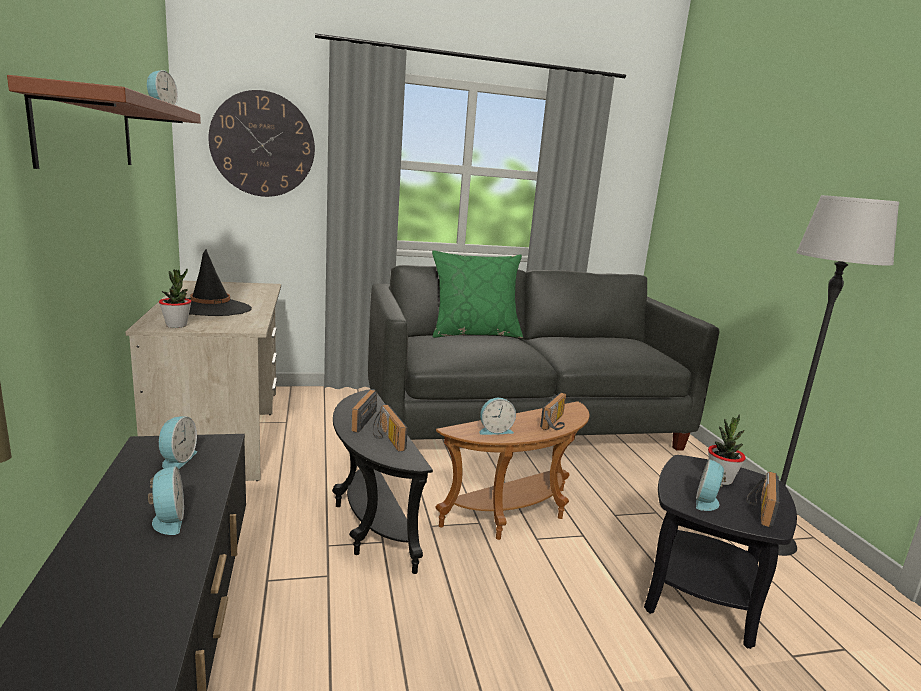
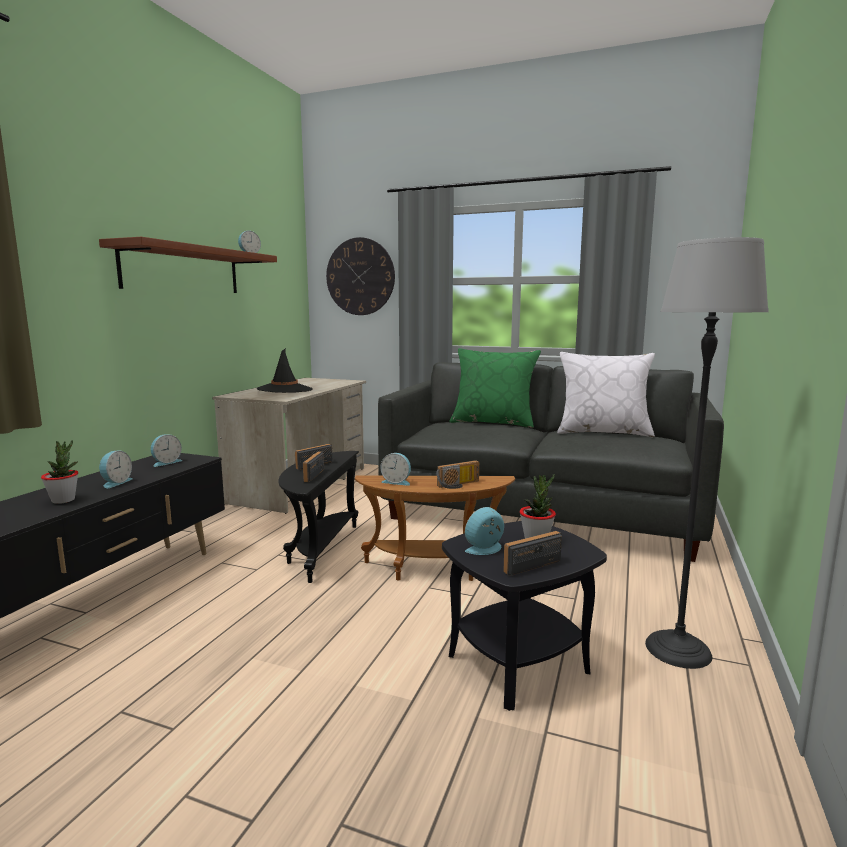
camera: 35 degrees right, 5 degrees down
potted plant [159,269,192,328] -> potted plant moved to [41,440,78,504]
none -> white pillow [557,352,655,437]

